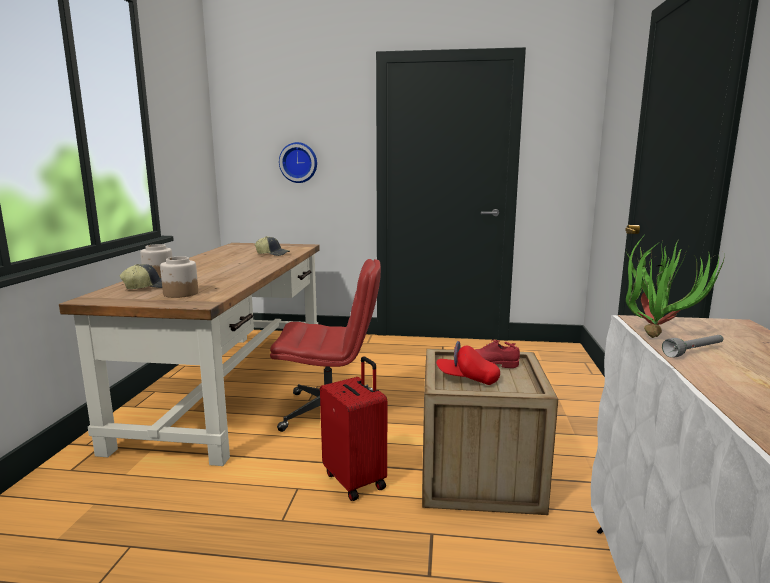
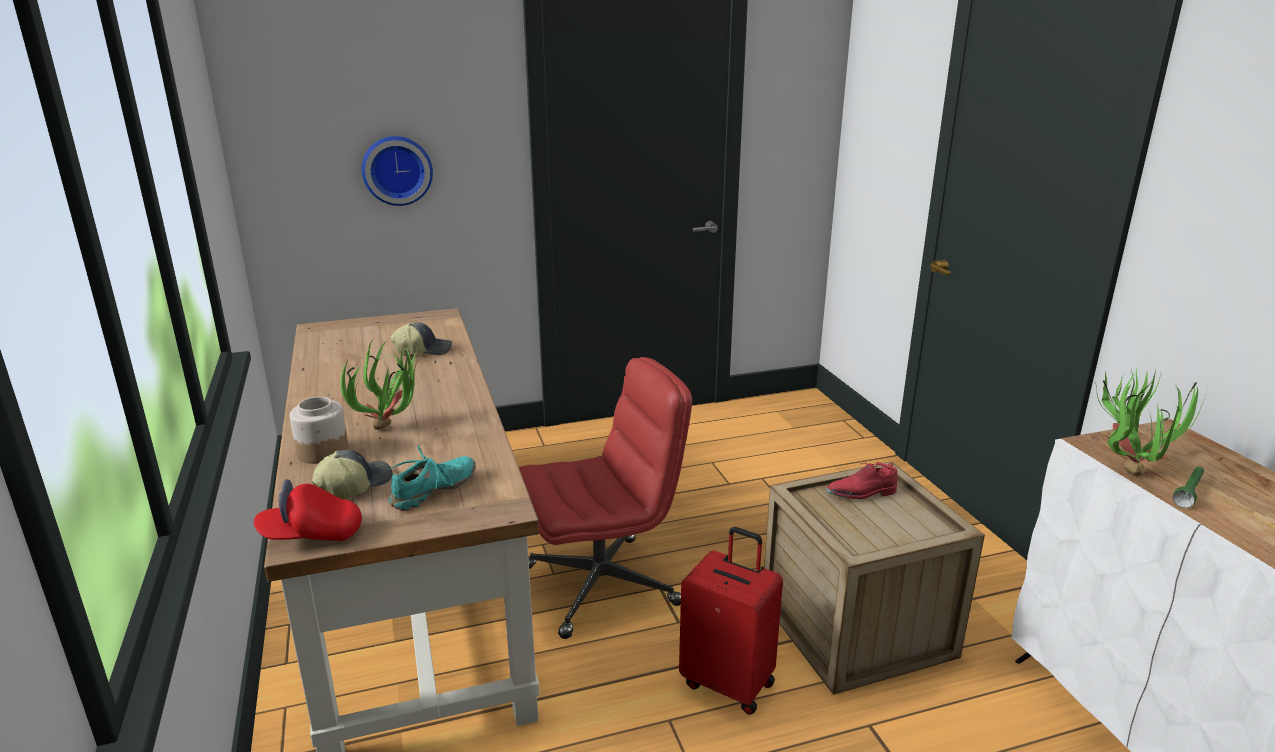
camera: 25 degrees left, 10 degrees up
jar [160,256,198,298] -> turquoise shoe [387,445,476,511]
red cap [436,341,500,385] -> red cap moved to [254,479,362,541]
grey flashlight [662,335,723,358] -> green flashlight [1172,466,1204,508]
none -> potted plant [341,337,419,430]

